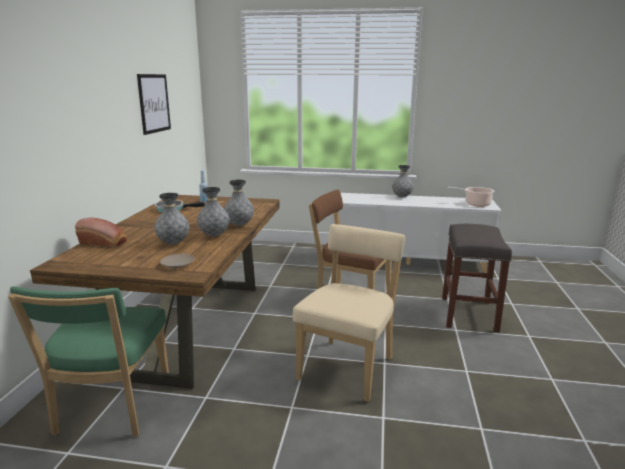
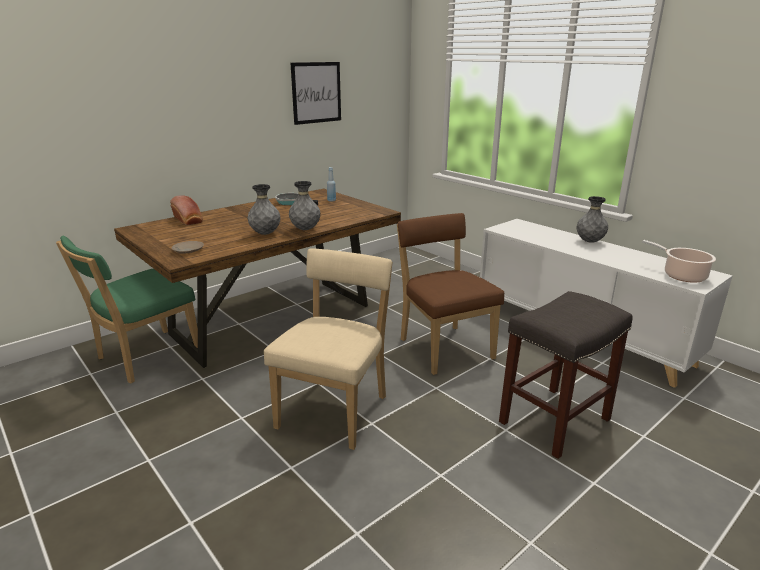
camera: 40 degrees right, 5 degrees up
grey vase [154,193,189,245] -> none
beige chair [293,224,405,402] -> beige chair turned 45 degrees counterclockwise [264,248,393,450]

